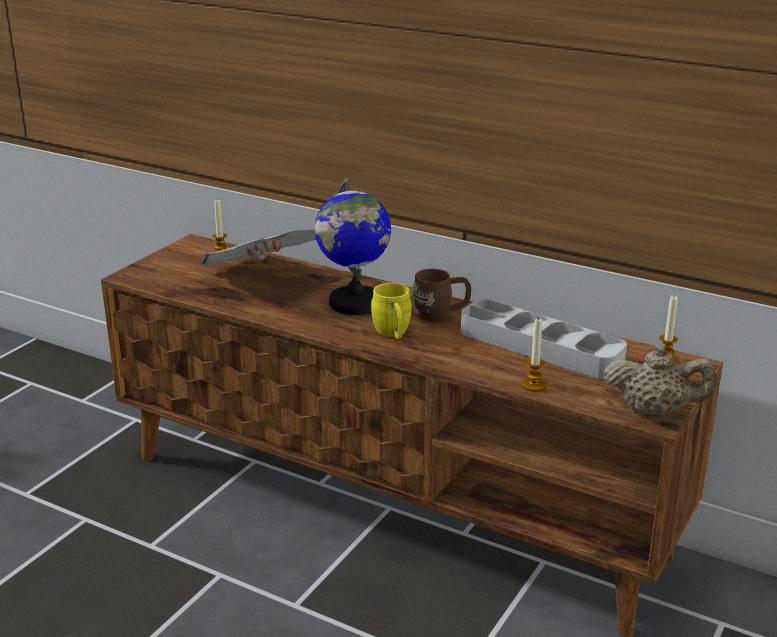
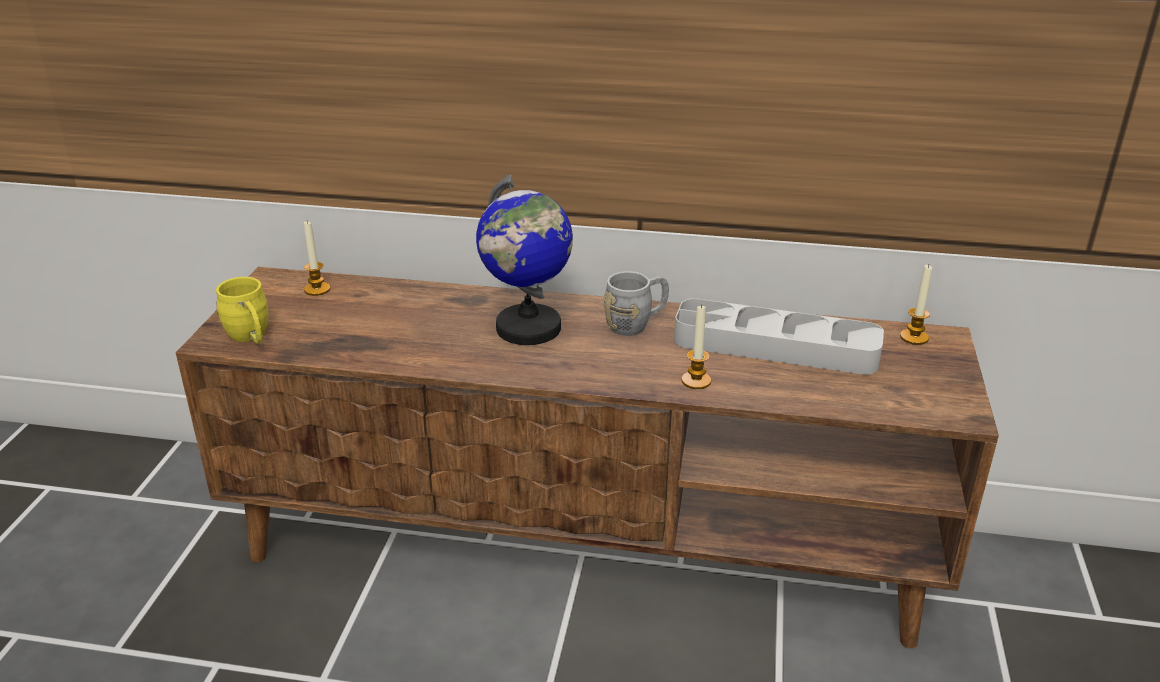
camera: 20 degrees left, 5 degrees up
newspaper [199,230,316,265] -> none
yellow mug [371,283,412,339] -> yellow mug moved to [216,277,268,344]
brown mug [412,269,471,321] -> grey mug [603,271,669,336]
candle [521,317,547,391] -> candle moved to [681,304,711,389]
beige teapot [604,343,717,417] -> none

